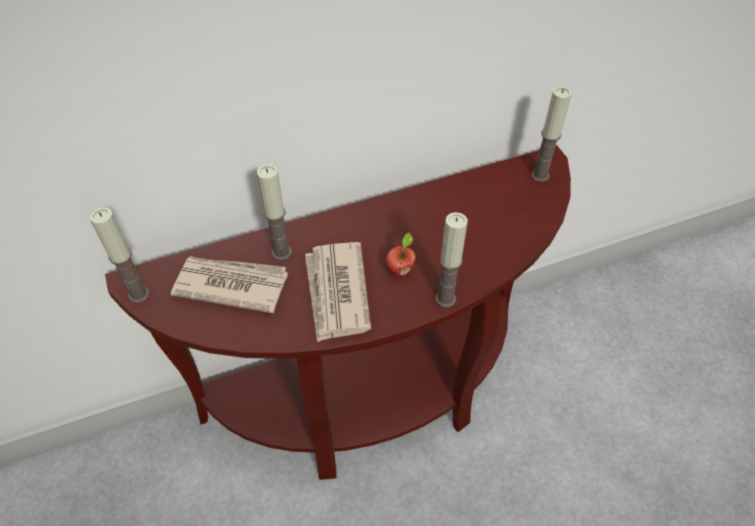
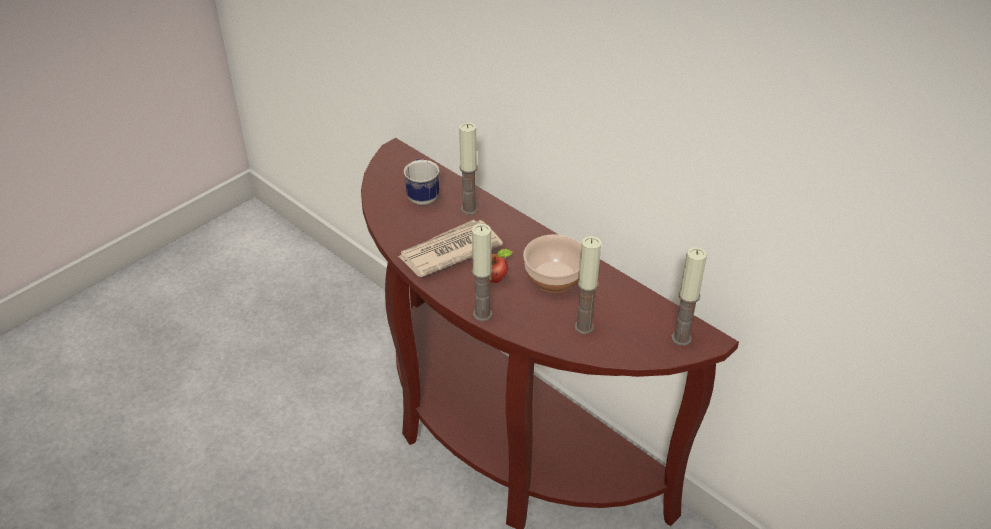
camera: 65 degrees right, 10 degrees down
candle [90,207,150,303] -> candle moved to [575,236,601,334]
newspaper [171,257,288,313] -> mug [404,159,439,205]
none -> bowl [523,234,582,293]

